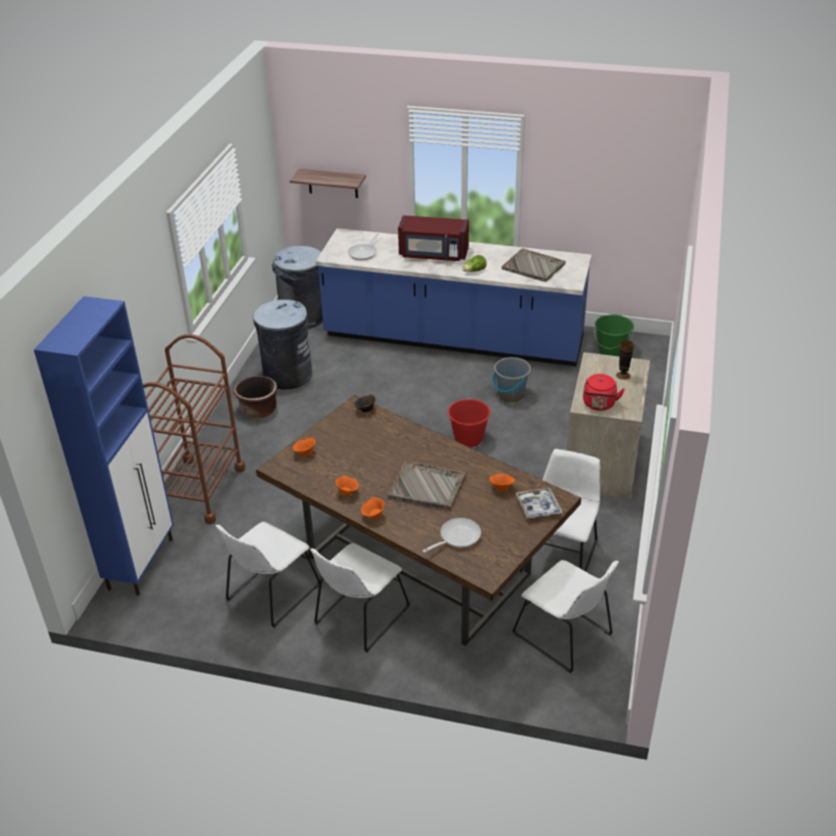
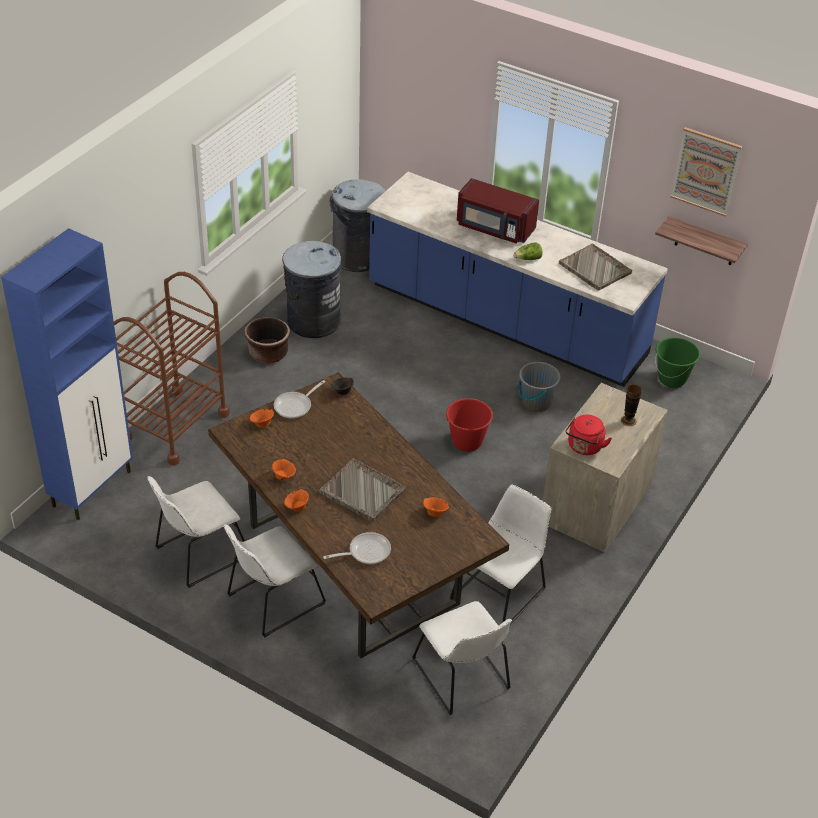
camera: 15 degrees right, 5 degrees up
shelf [290,169,366,198] -> shelf moved to [655,216,748,265]
frying pan [348,233,379,260] -> frying pan moved to [274,380,325,419]
tray [516,488,563,519] -> none
none -> picture [671,127,742,217]

